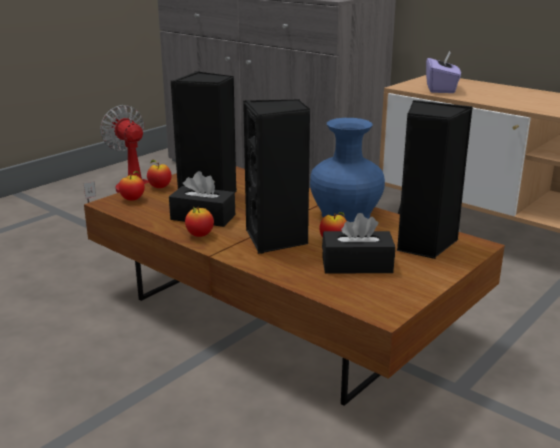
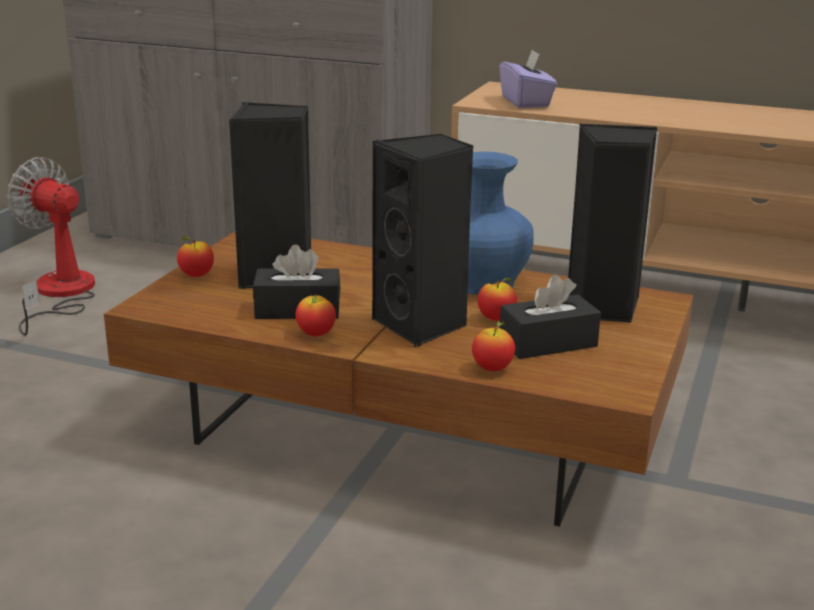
camera: 20 degrees left, 0 degrees up
apple [119,171,145,201] -> apple moved to [472,320,515,371]

